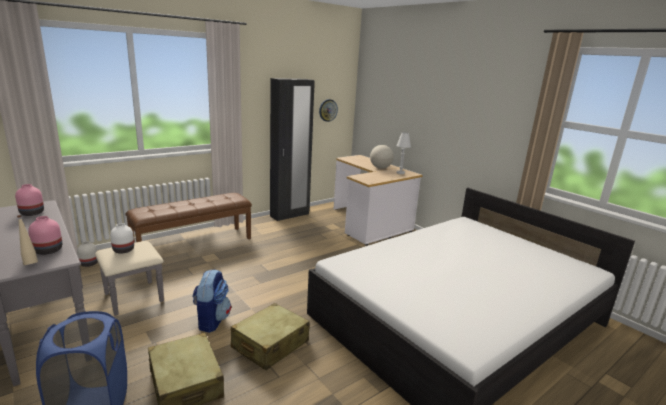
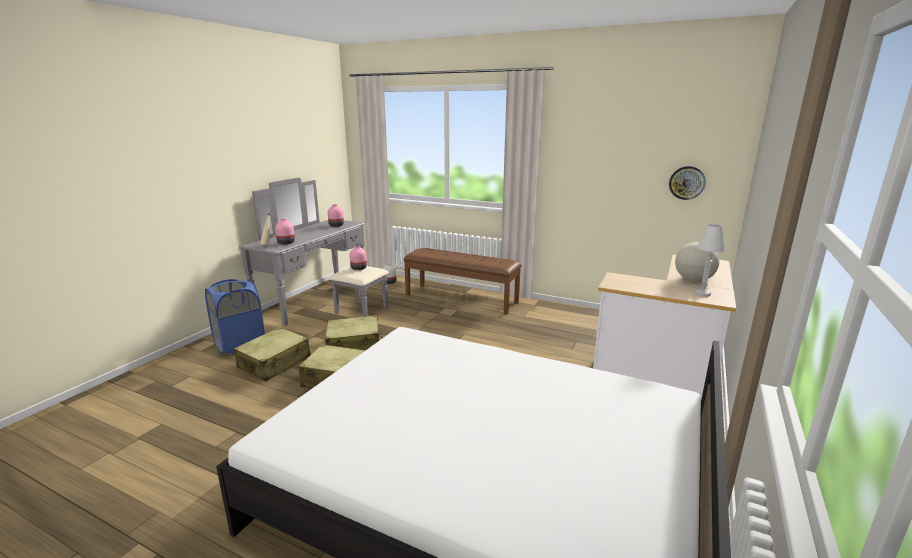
camera: 65 degrees right, 0 degrees up
white vase [110,223,134,254] -> pink vase [350,246,367,270]
backpack [192,270,231,333] -> beige suitcase [325,315,383,350]
black wardrobe [270,78,315,221] -> none

